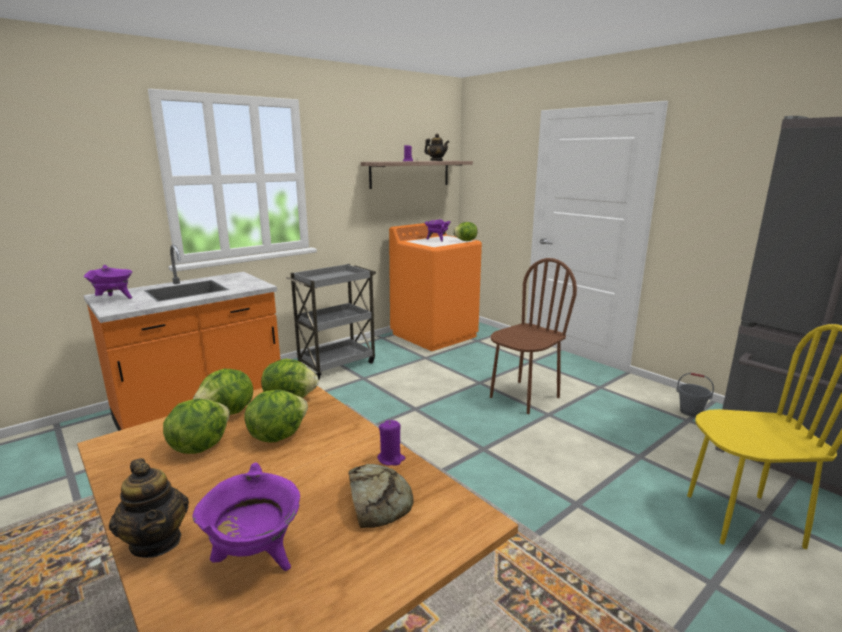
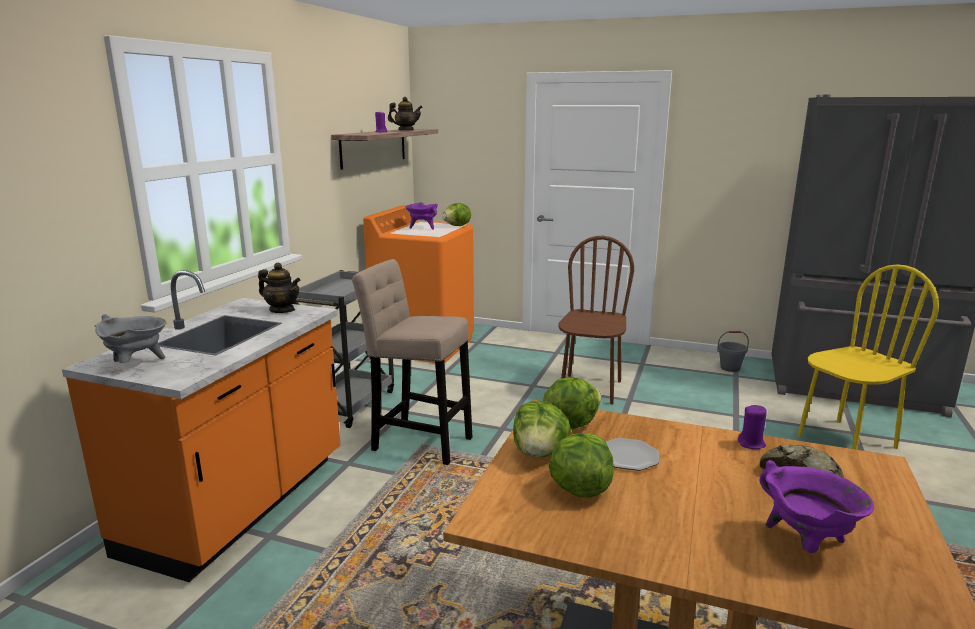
camera: 30 degrees left, 0 degrees up
purple cooking pot [84,265,132,299] -> grey cooking pot [95,314,166,363]
teapot [109,458,189,558] -> teapot moved to [258,263,301,313]
lettuce [244,390,308,442] -> plate [606,438,659,471]
none -> beige stool [352,259,472,465]

